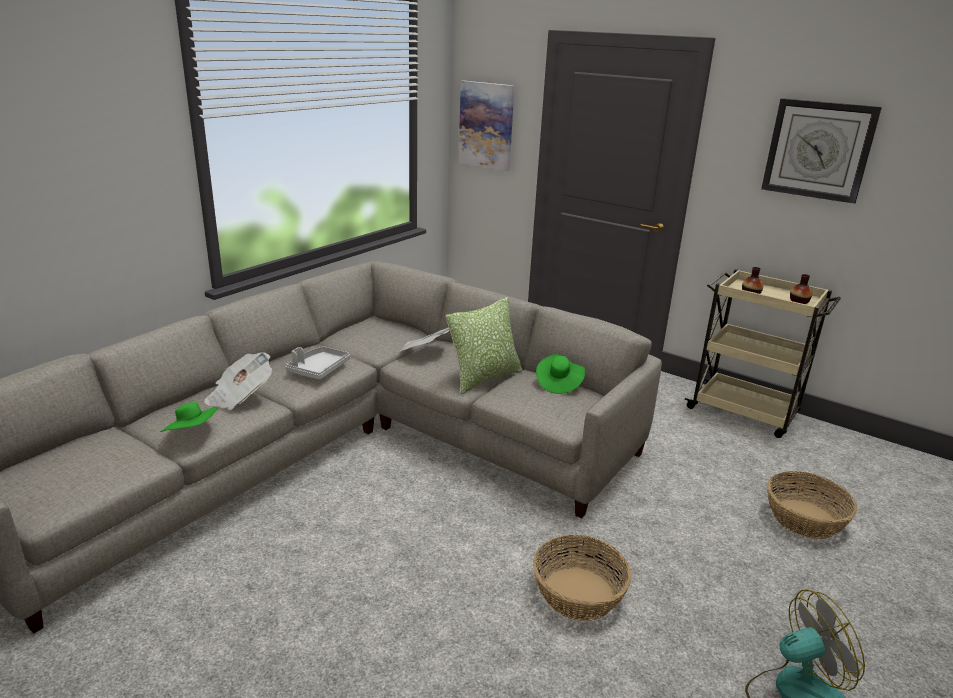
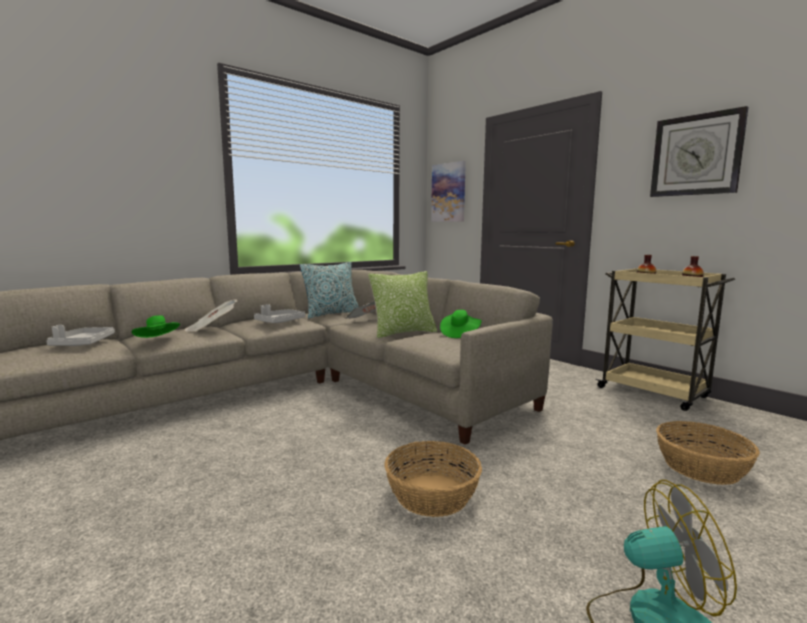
camera: 15 degrees right, 15 degrees down
none -> grey tray [47,325,115,346]
none -> pillow [300,262,359,319]

